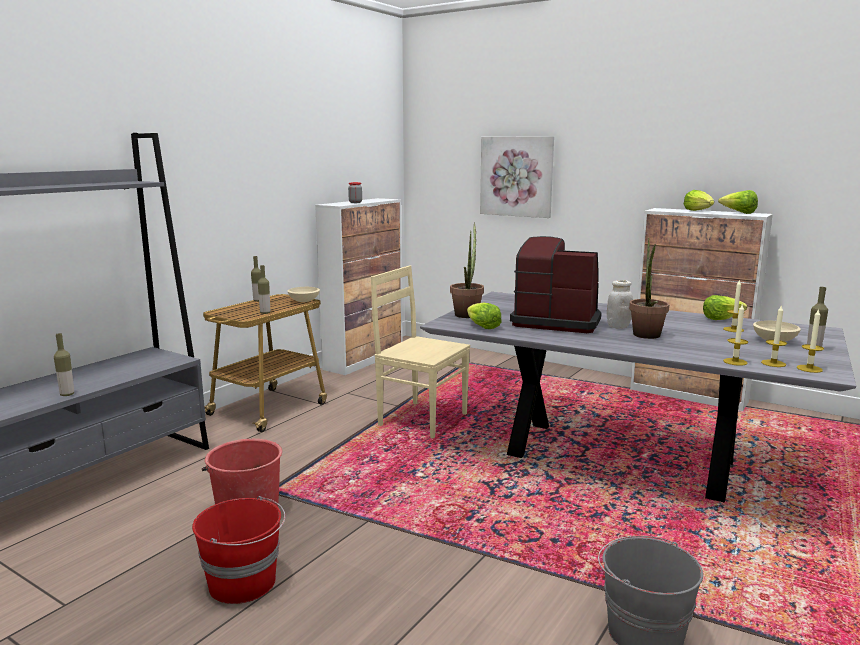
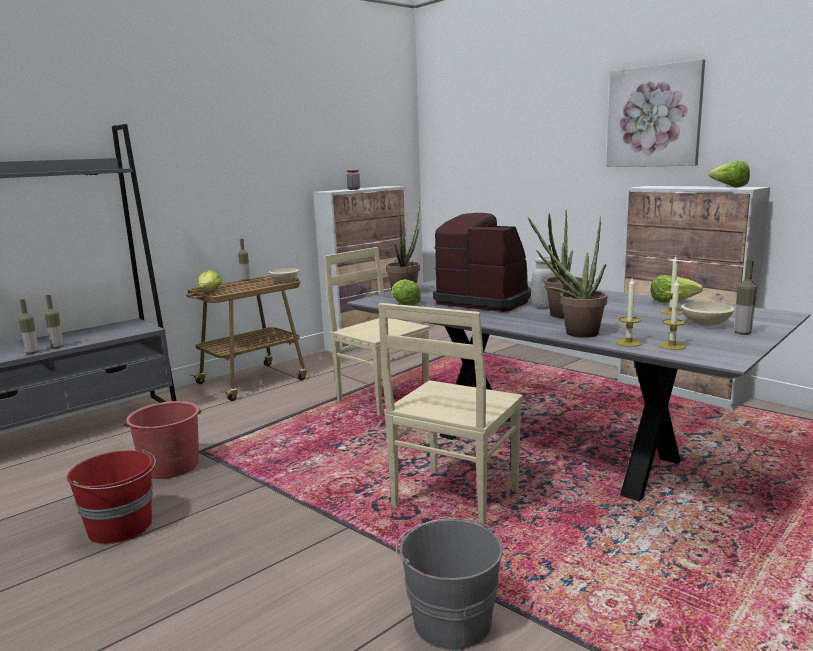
camera: 15 degrees right, 0 degrees up
bottle [258,265,270,314] -> bottle moved to [45,295,63,348]
picture [480,136,554,218] -> picture moved to [606,59,705,167]
lettuce [684,190,714,211] -> lettuce moved to [198,270,222,291]
candle [797,308,824,373] -> none
none -> beige chair [378,303,523,527]
none -> potted plant [528,216,607,338]

